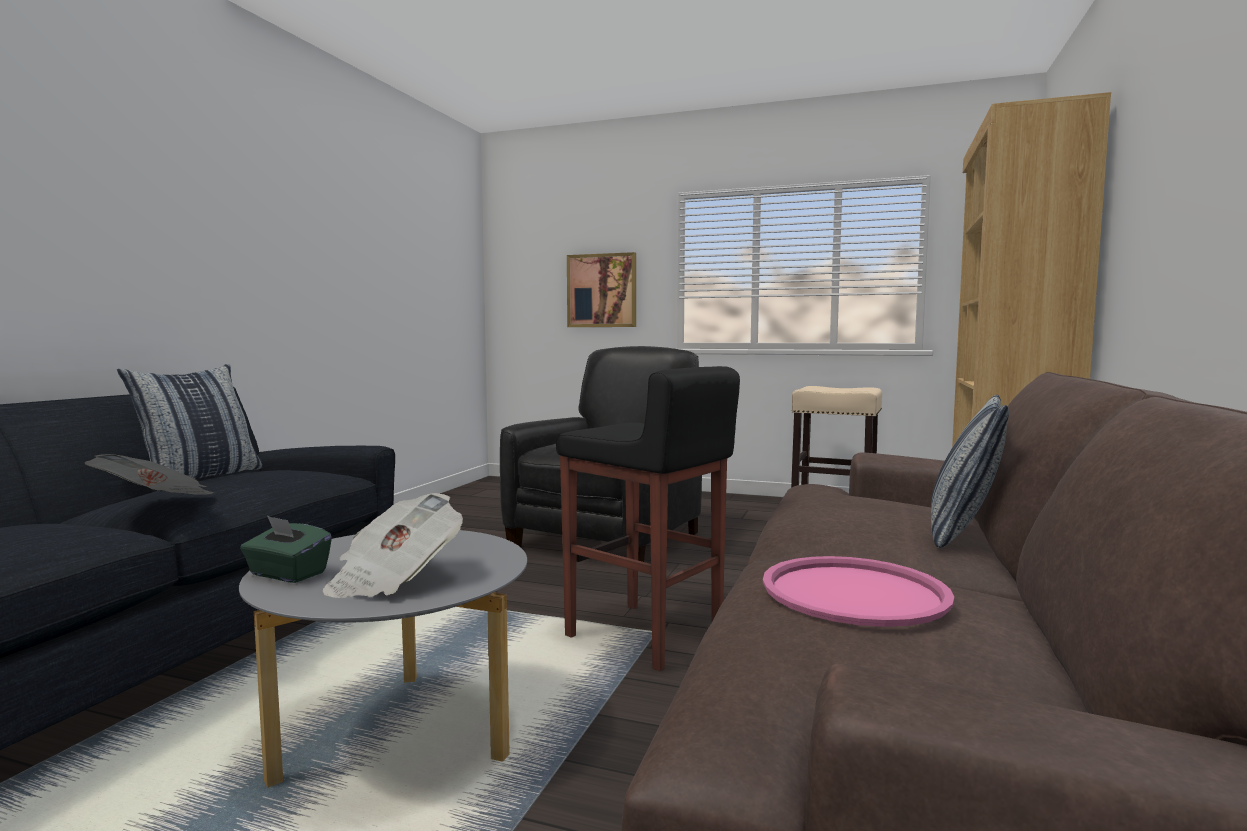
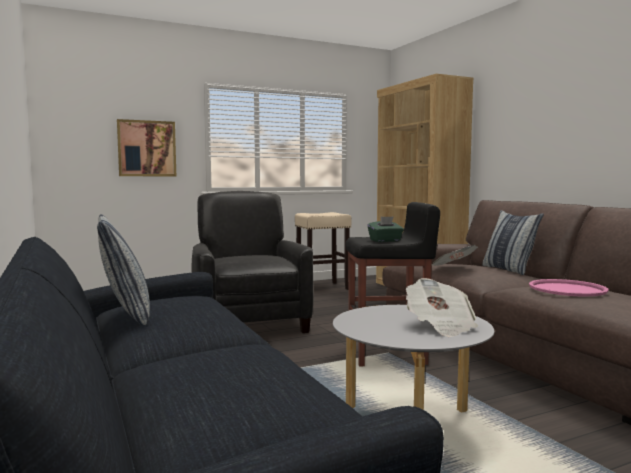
camera: 45 degrees left, 0 degrees up
newspaper [84,454,214,495] -> newspaper moved to [432,245,478,266]
green tissue box [240,516,332,583] -> green tissue box moved to [367,216,404,242]

